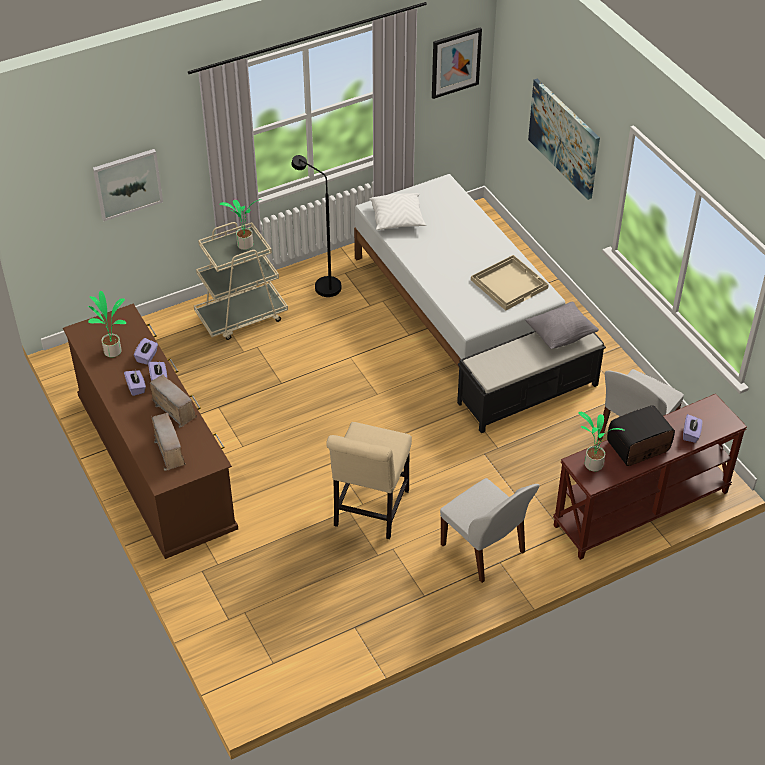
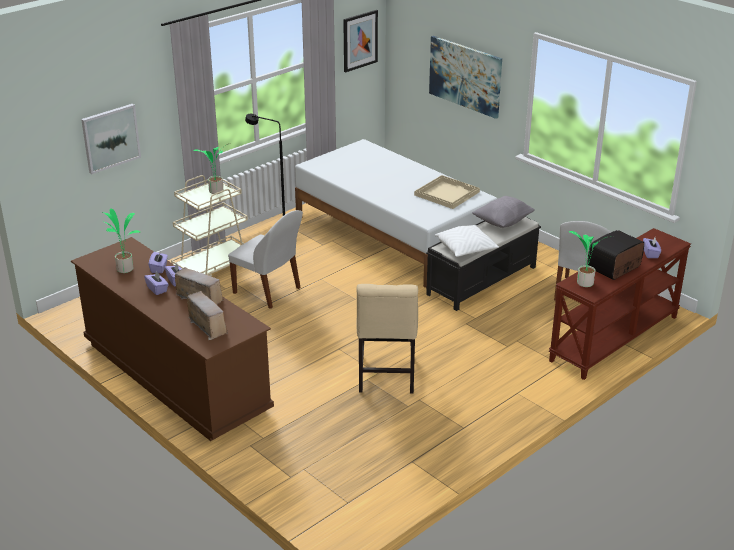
camera: 15 degrees left, 15 degrees down
white pillow [369,193,426,230] -> white pillow moved to [435,225,499,257]
white chair [440,478,539,583] -> white chair moved to [228,210,303,309]

